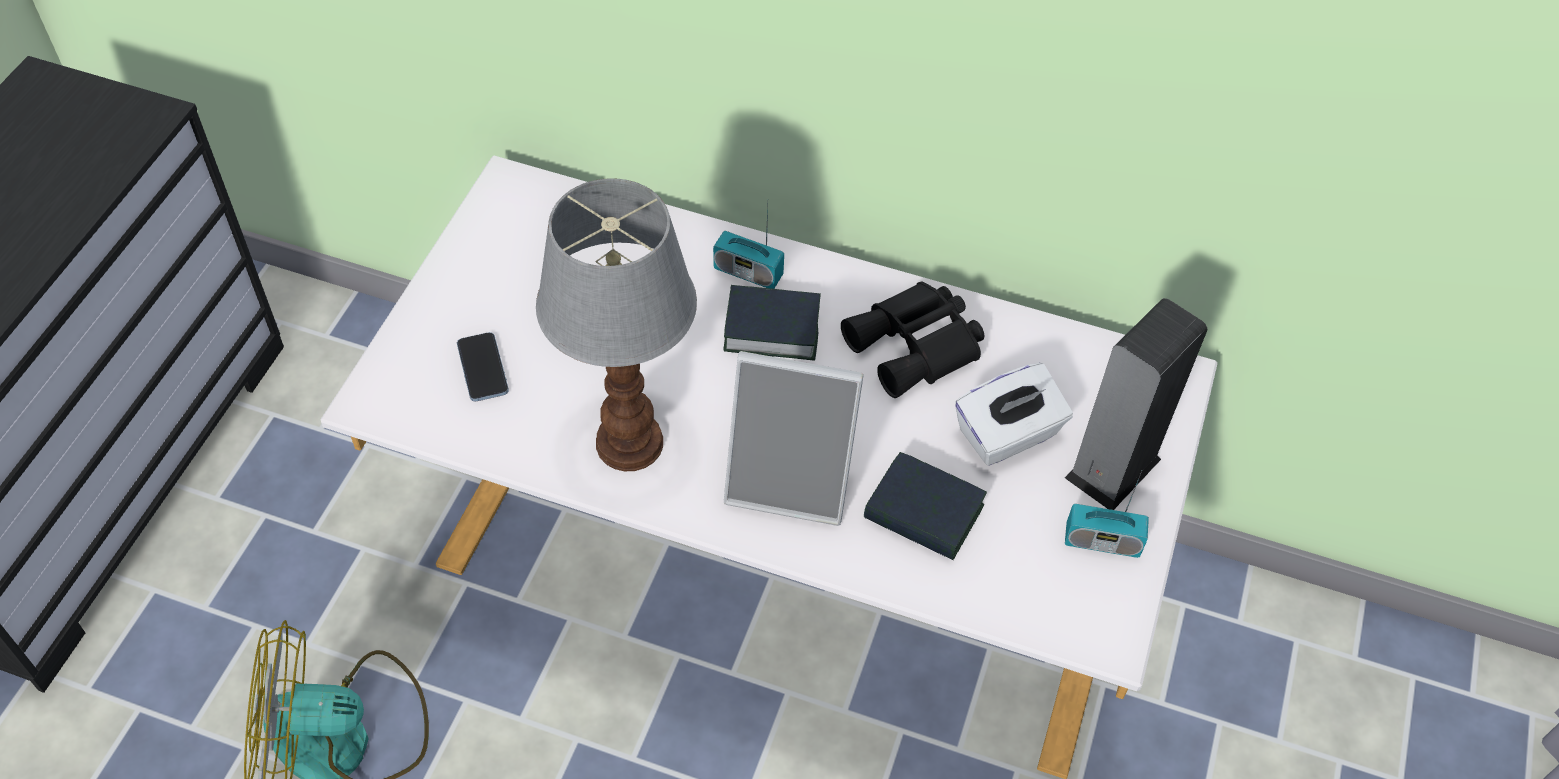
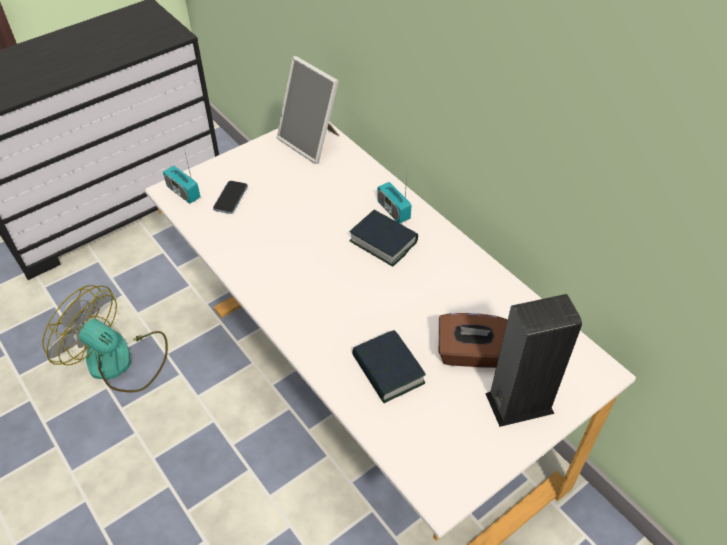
camera: 35 degrees right, 5 degrees down
table lamp [536,178,697,471] -> none
picture frame [724,351,864,526] -> picture frame moved to [277,56,339,164]
black binoculars [841,281,984,398] -> none
white tissue box [955,363,1073,466] -> brown tissue box [439,313,508,368]
radio [1065,471,1149,558] -> radio moved to [163,149,201,204]

